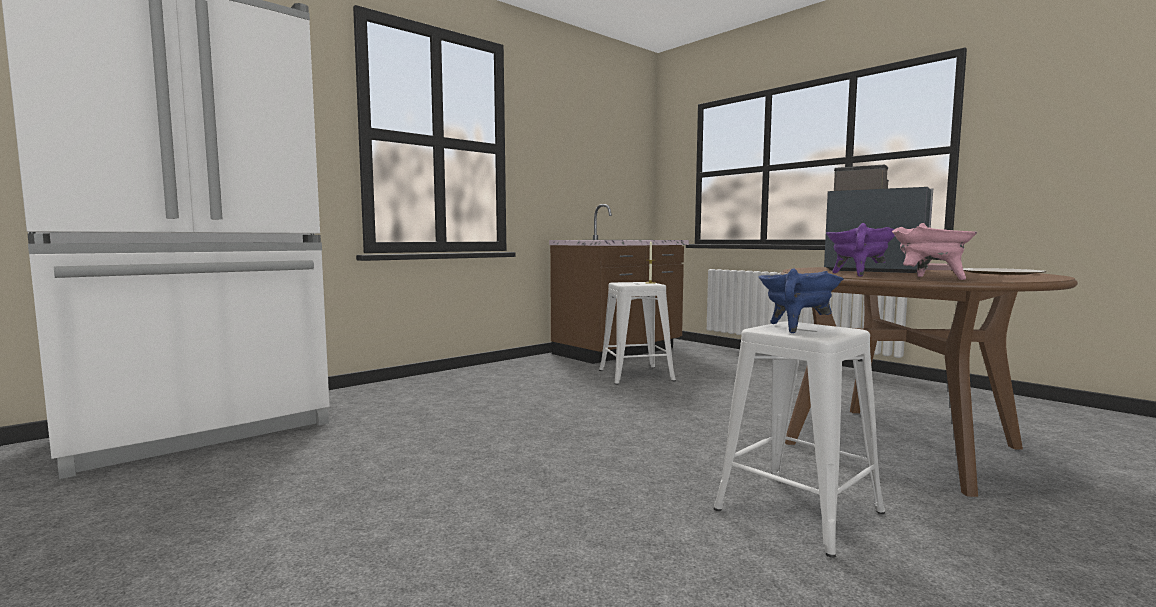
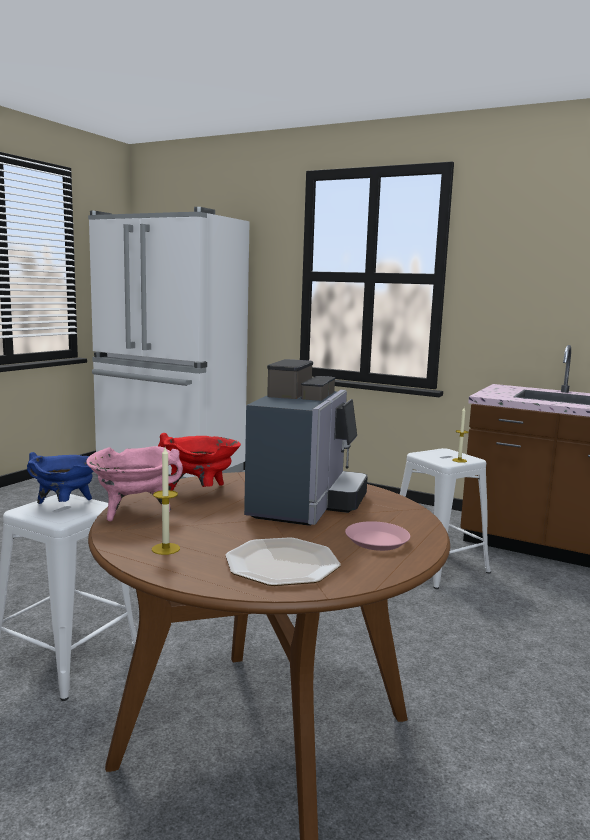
camera: 70 degrees right, 5 degrees up
purple cooking pot [826,223,895,276] -> red cooking pot [158,433,241,490]
none -> candle [152,448,180,555]

